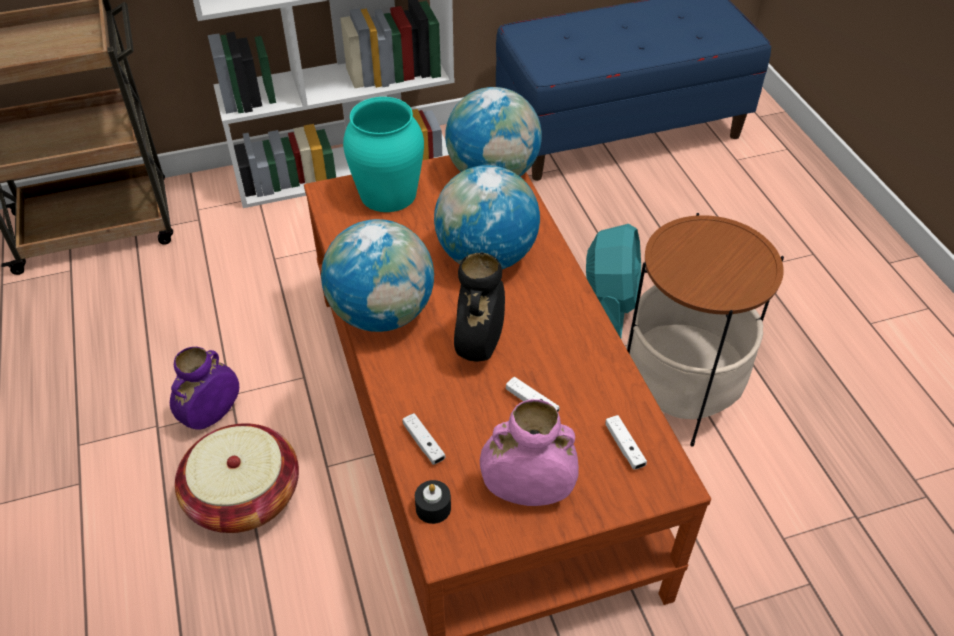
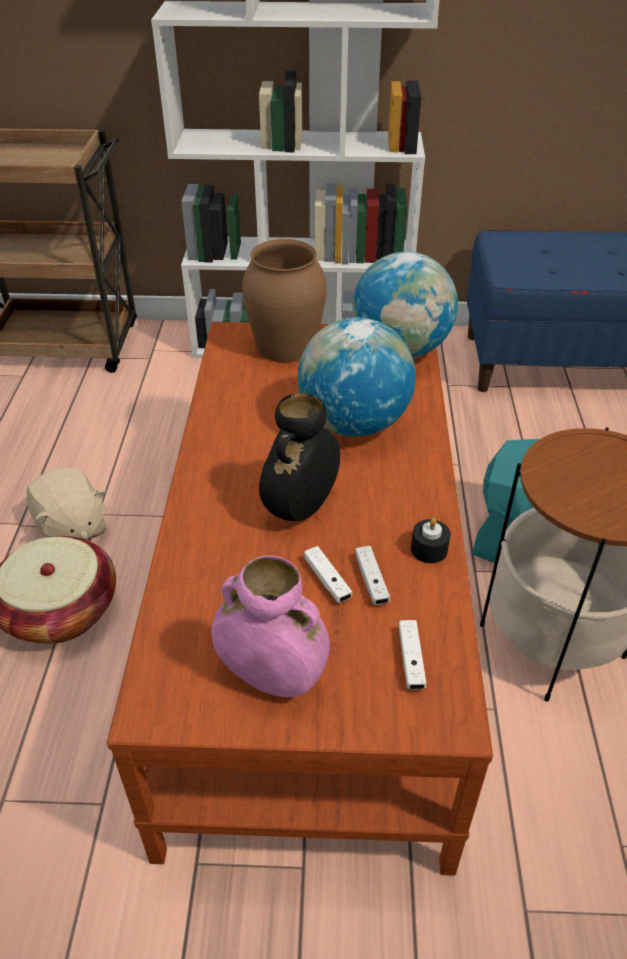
camera: 20 degrees right, 5 degrees down
purple vase [170,347,239,429] -> beige plush toy [26,467,107,539]
globe [321,219,434,332] -> none
turquoise vase [343,97,424,212] -> brown vase [242,239,327,363]
white game controller [402,413,446,465] -> white game controller moved to [355,546,390,605]
black candle [415,480,451,524] -> black candle moved to [411,518,451,563]

